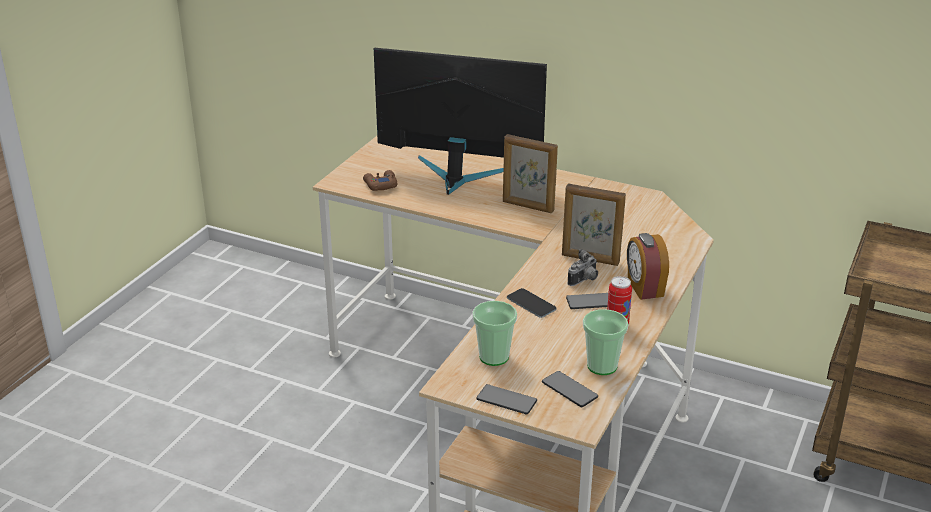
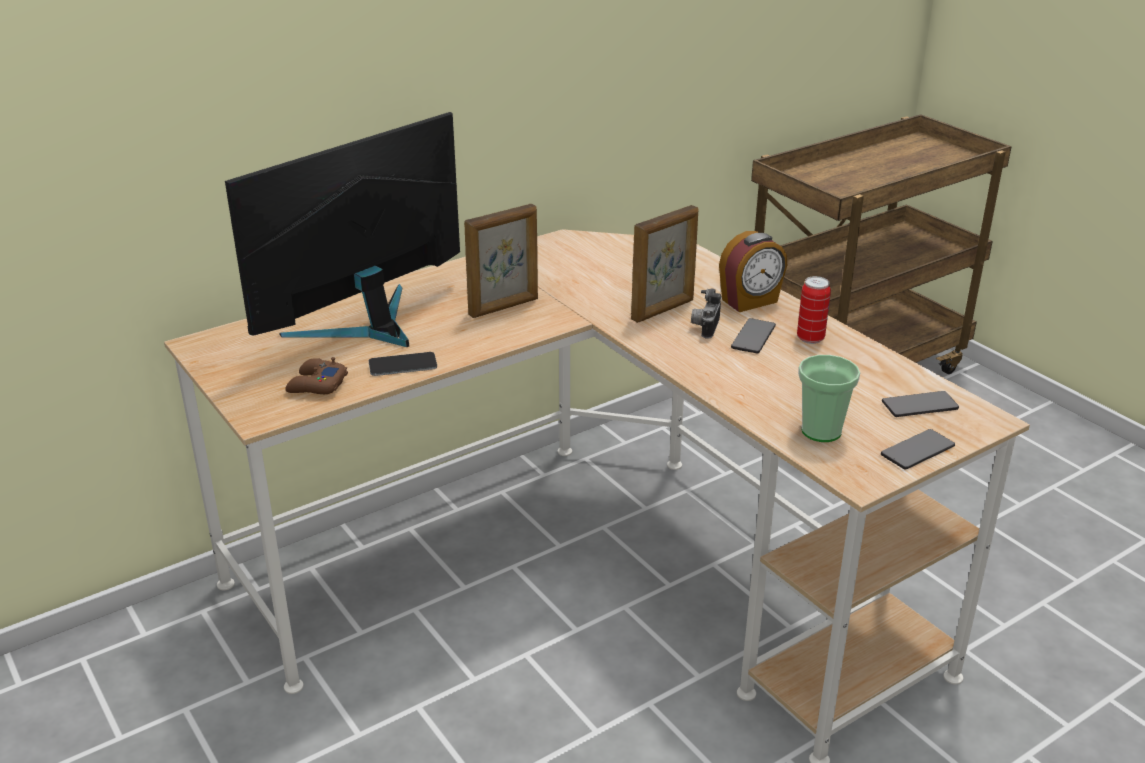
camera: 60 degrees left, 0 degrees up
phone [507,288,557,318] -> phone moved to [369,352,437,376]
camera [568,249,598,286] -> camera turned 150 degrees counterclockwise [691,288,721,339]
cup [583,309,629,375] -> none
alarm clock [627,233,669,300] -> alarm clock turned 45 degrees counterclockwise [719,231,787,312]

